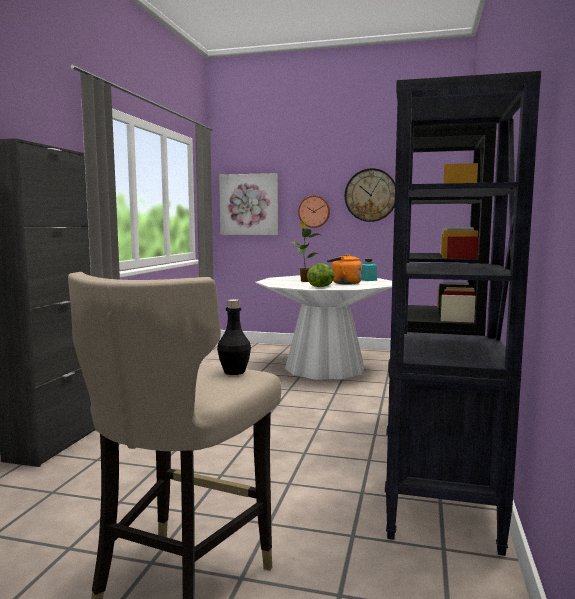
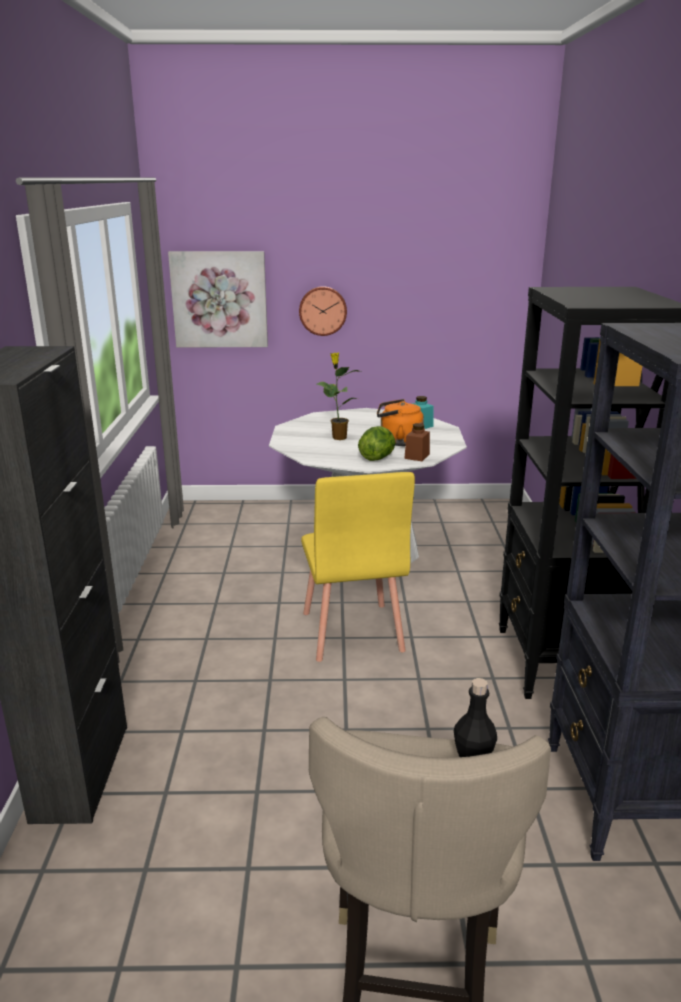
camera: 15 degrees left, 15 degrees up
wall clock [345,168,395,222] -> none
none -> yellow chair [301,472,415,662]
none -> brown jar [404,423,430,461]

